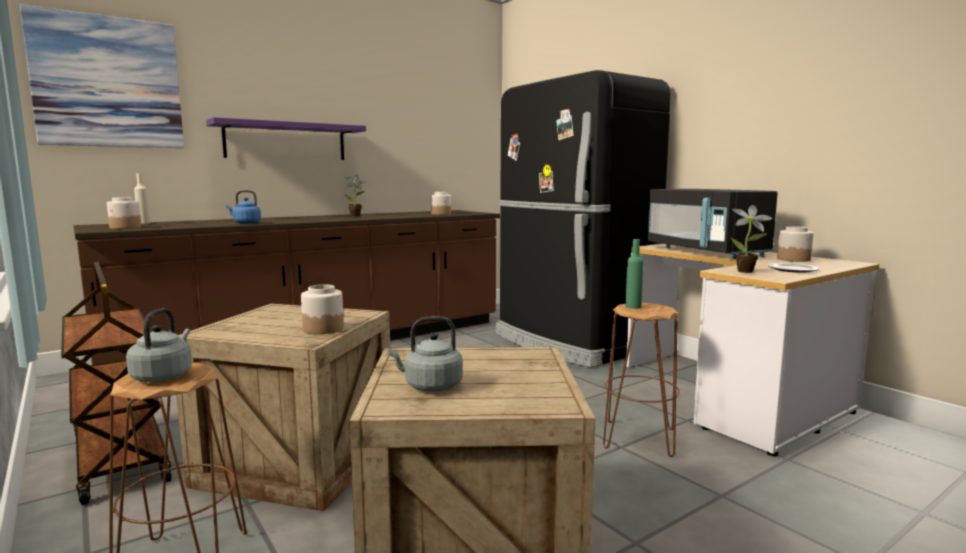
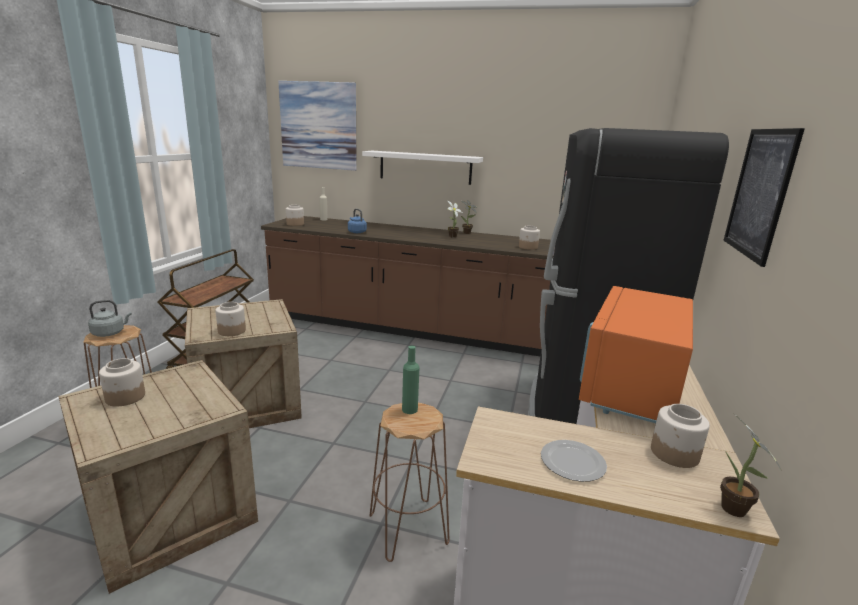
camera: 50 degrees right, 10 degrees up
purple shelf [206,117,366,160] -> white shelf [362,151,483,185]
grey kettle [388,316,463,391] -> jar [99,358,145,407]
black microwave [648,189,778,259] -> orange microwave [579,286,693,423]
potted plant [730,205,773,273] -> potted plant moved to [720,414,782,517]
none -> picture [723,128,805,267]

